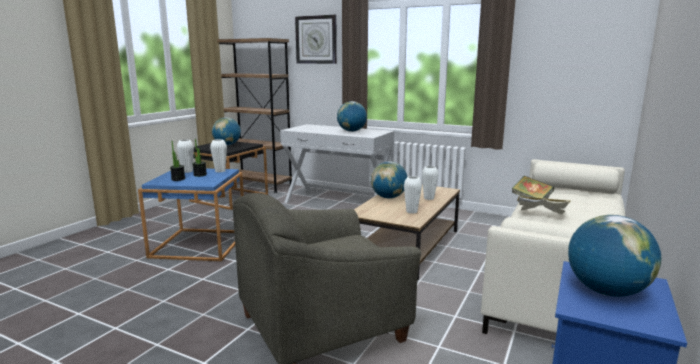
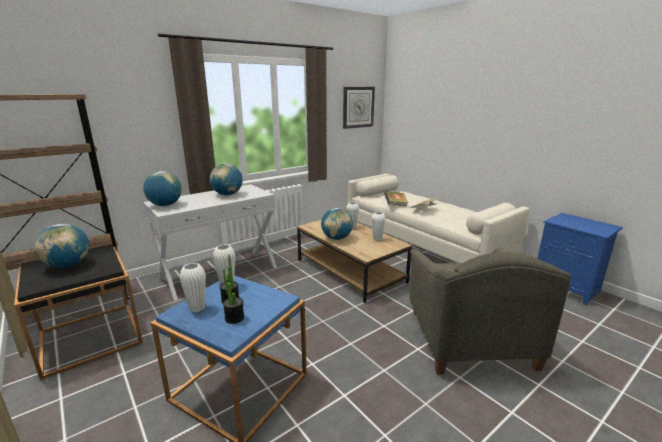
camera: 65 degrees left, 5 degrees up
wall clock [295,15,337,64] -> wall clock moved to [343,87,375,129]
globe [568,215,661,297] -> globe moved to [143,171,182,206]

